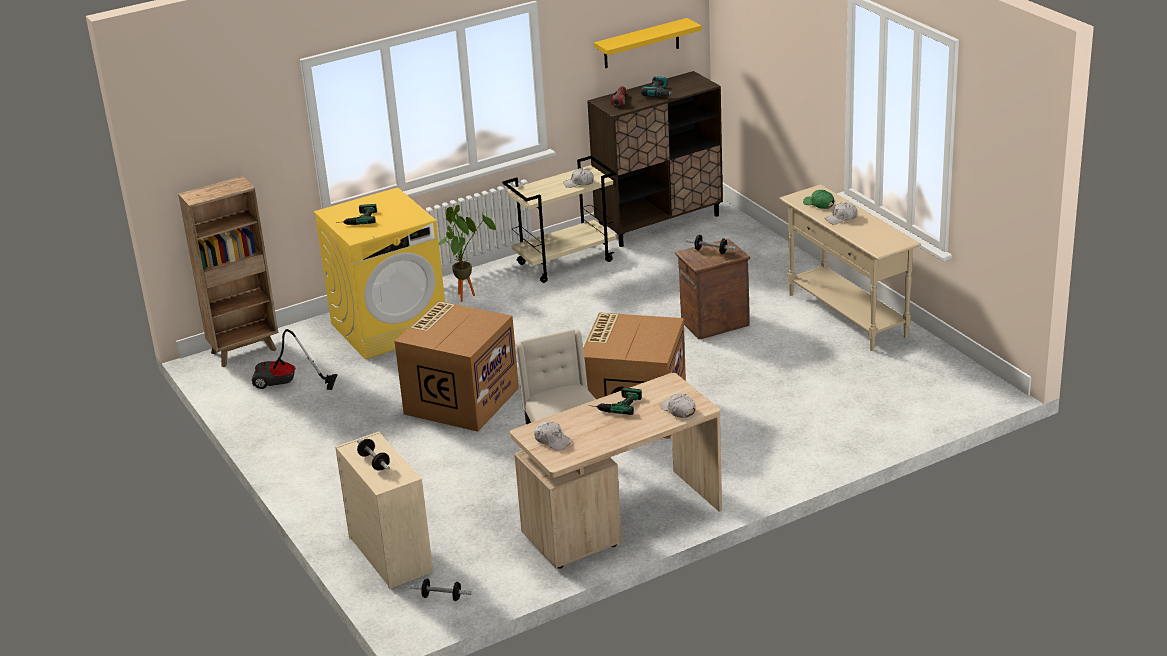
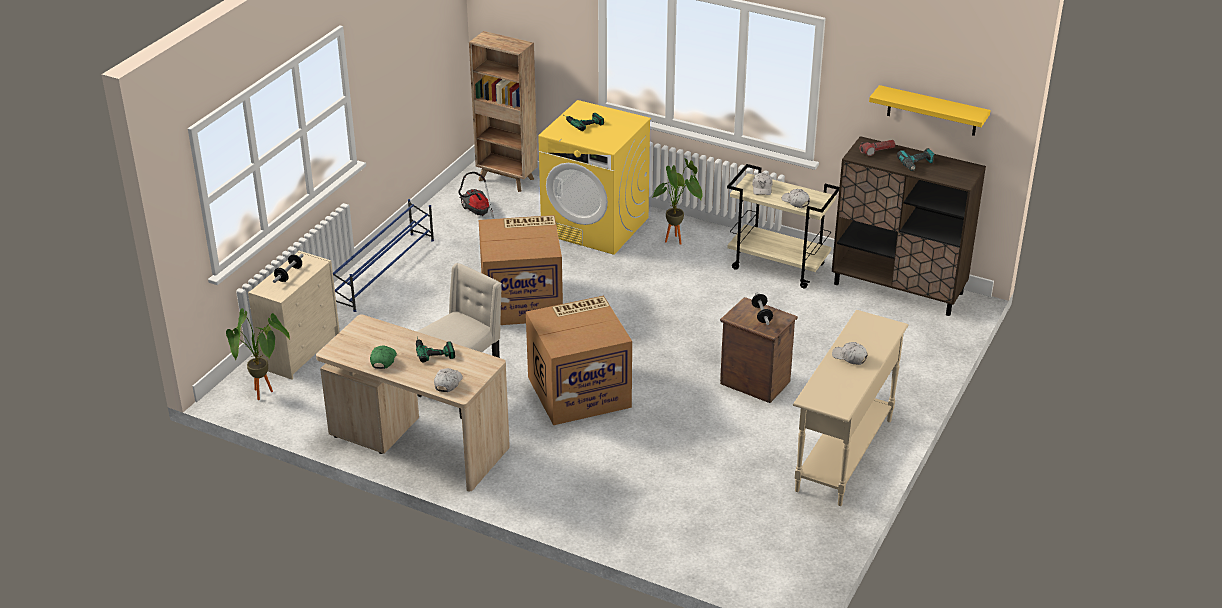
camera: 55 degrees right, 5 degrees up
dumbbell [411,579,472,601] -> potted plant [226,308,290,400]
white cap [534,421,573,451] -> white cap moved to [752,173,773,195]
green cap [803,190,834,209] -> green cap moved to [370,345,397,369]
none -> blue shoe rack [333,199,434,312]

